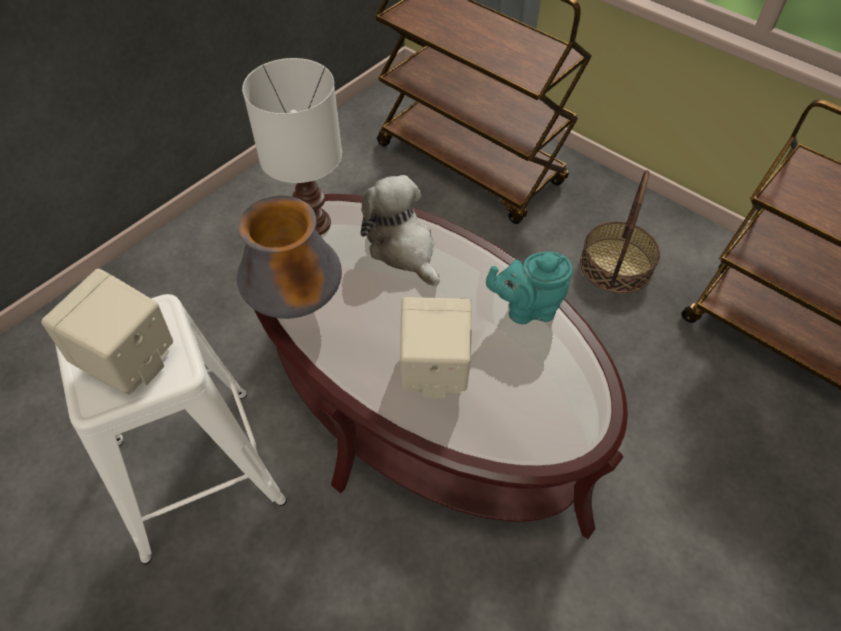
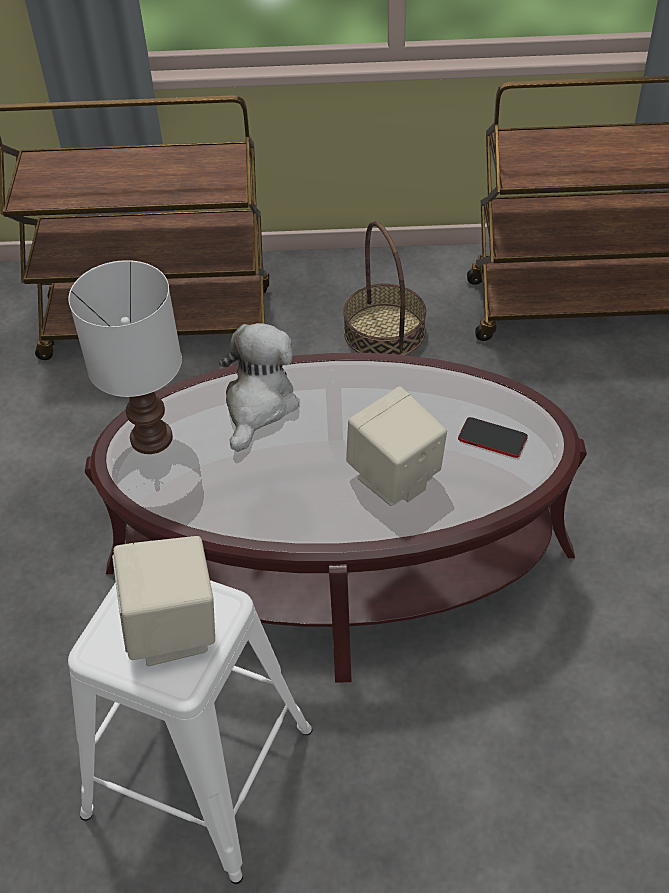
camera: 40 degrees left, 5 degrees down
vase [237,196,342,319] -> none
plush toy [361,175,440,286] -> plush toy turned 90 degrees clockwise [219,323,299,452]
turquoise teapot [486,252,573,324] -> none
none -> phone [458,417,528,458]

